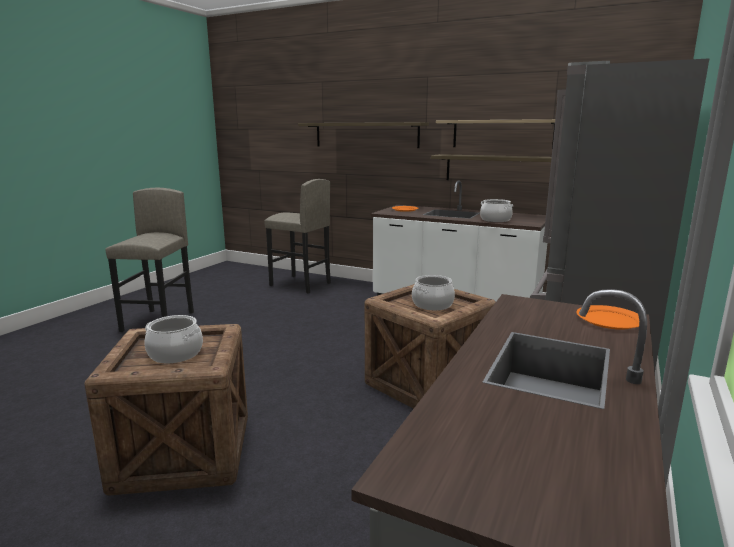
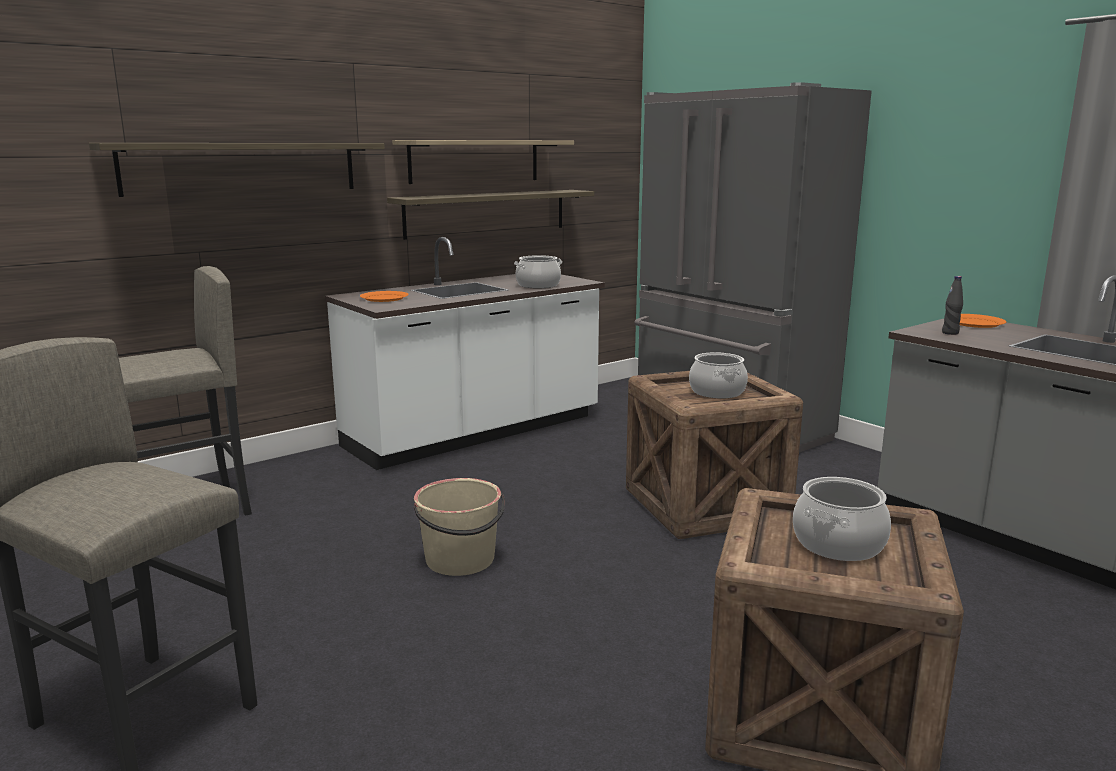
camera: 65 degrees left, 0 degrees up
none -> beige bucket [414,478,505,576]
none -> black bottle [942,276,963,335]

